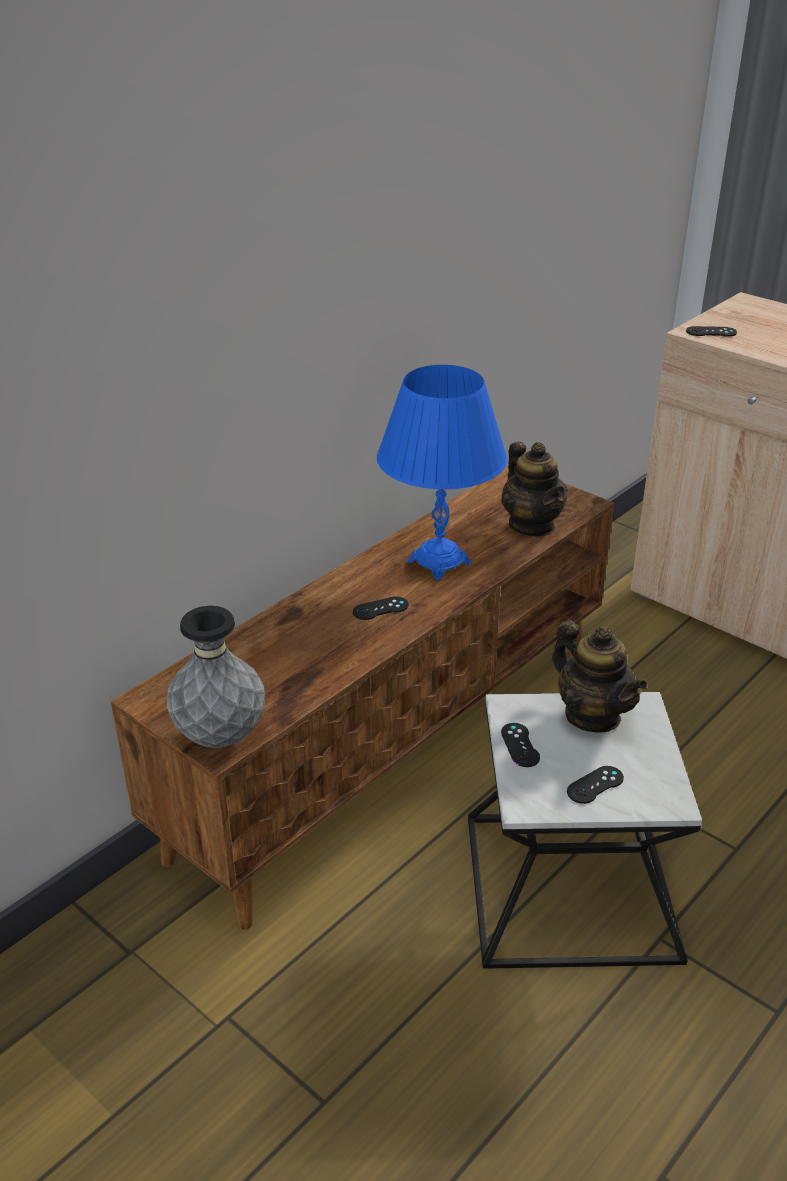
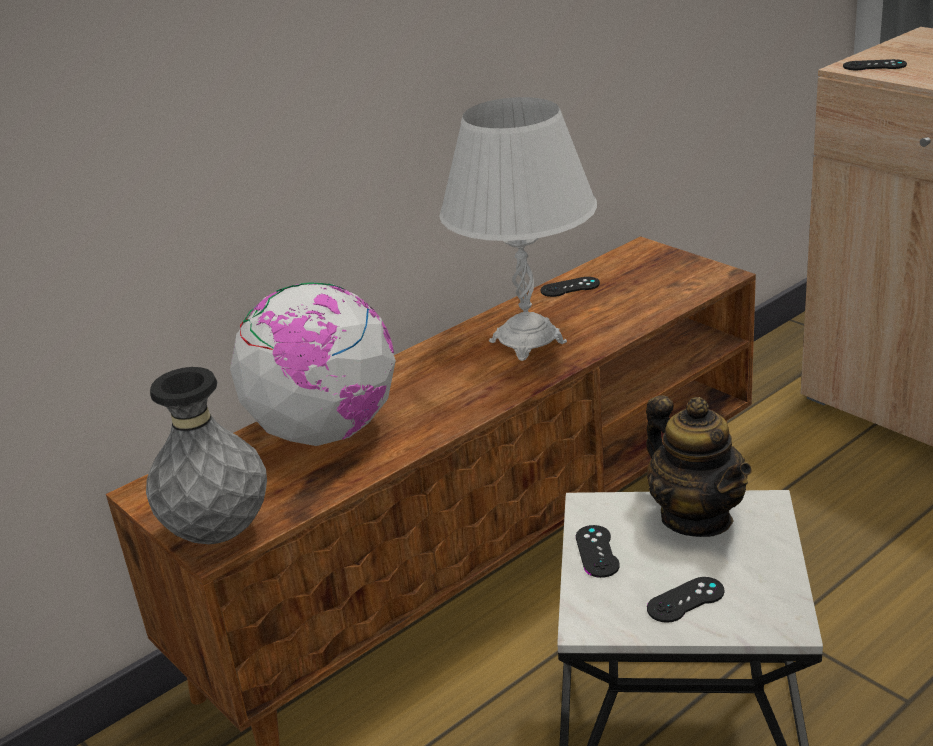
camera: 10 degrees right, 5 degrees down
black game controller [353,596,408,620] -> black game controller moved to [540,277,600,297]
blue table lamp [377,365,508,580] -> white table lamp [439,97,597,361]
teapot [501,442,568,537] -> none
none -> globe [230,282,396,446]

